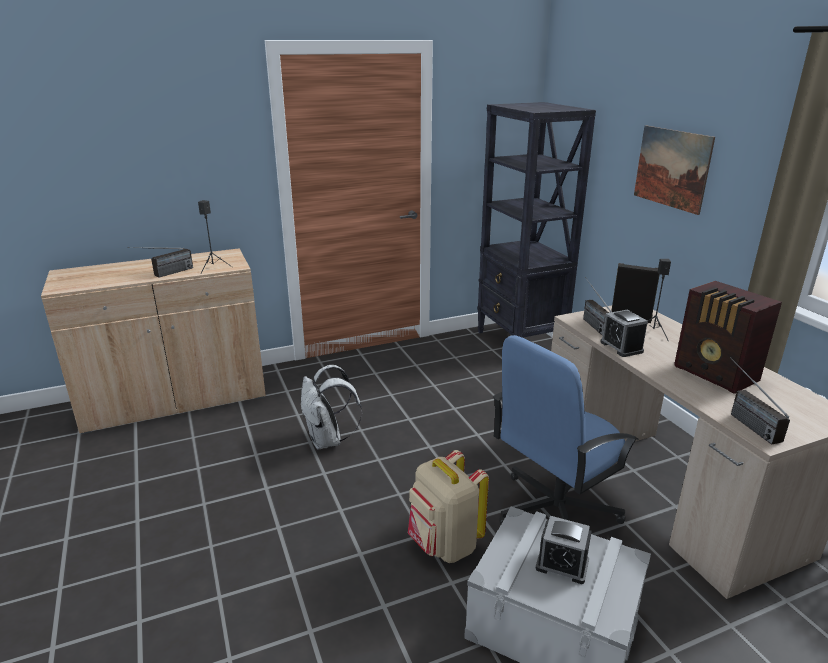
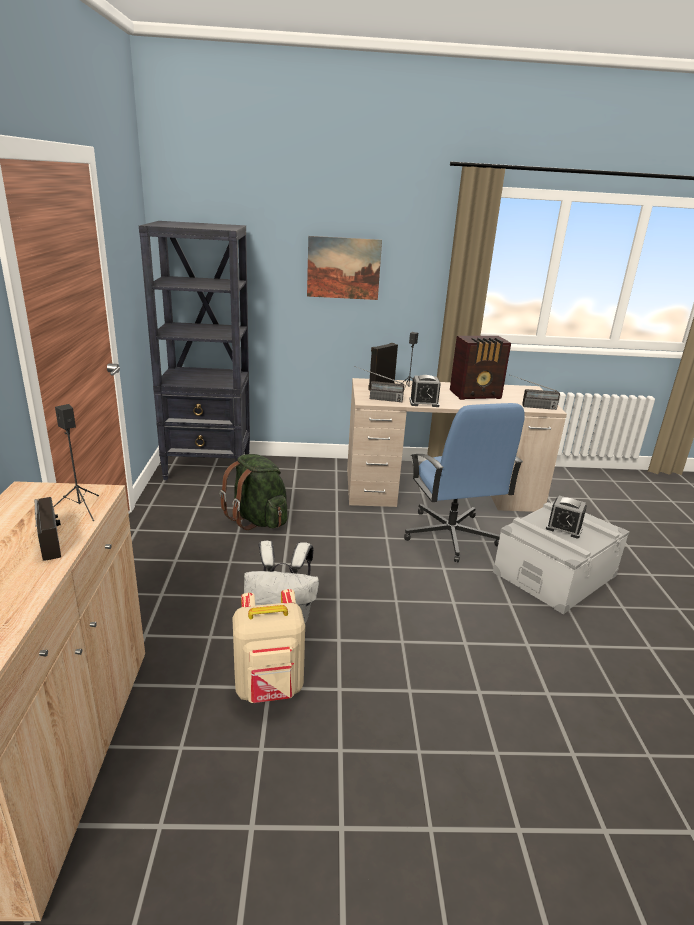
camera: 70 degrees left, 0 degrees up
beige backpack [408,450,489,563] -> beige backpack moved to [232,589,305,703]
alarm clock [536,516,592,584] -> alarm clock turned 75 degrees clockwise [546,496,587,538]
none -> green backpack [220,454,288,530]

